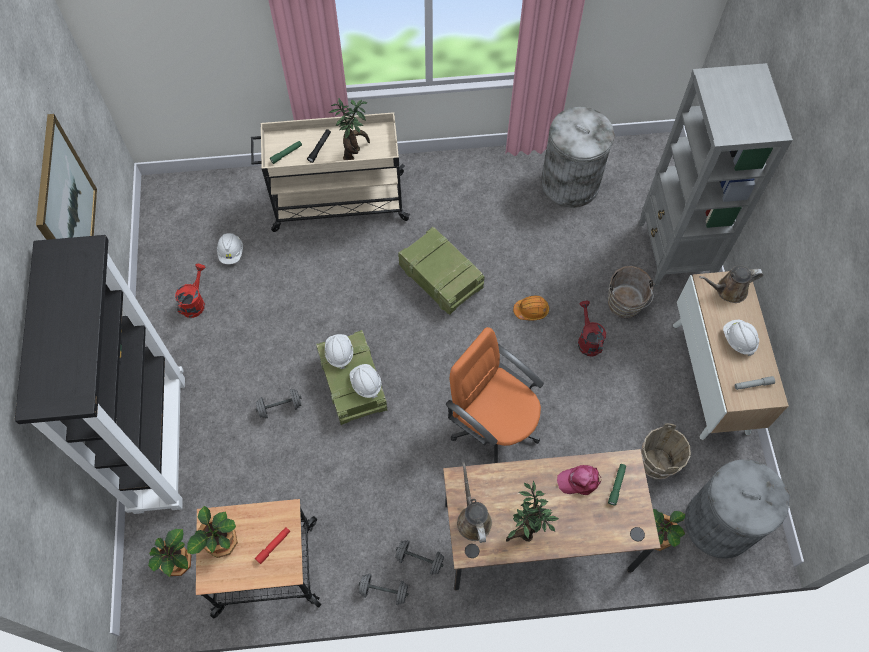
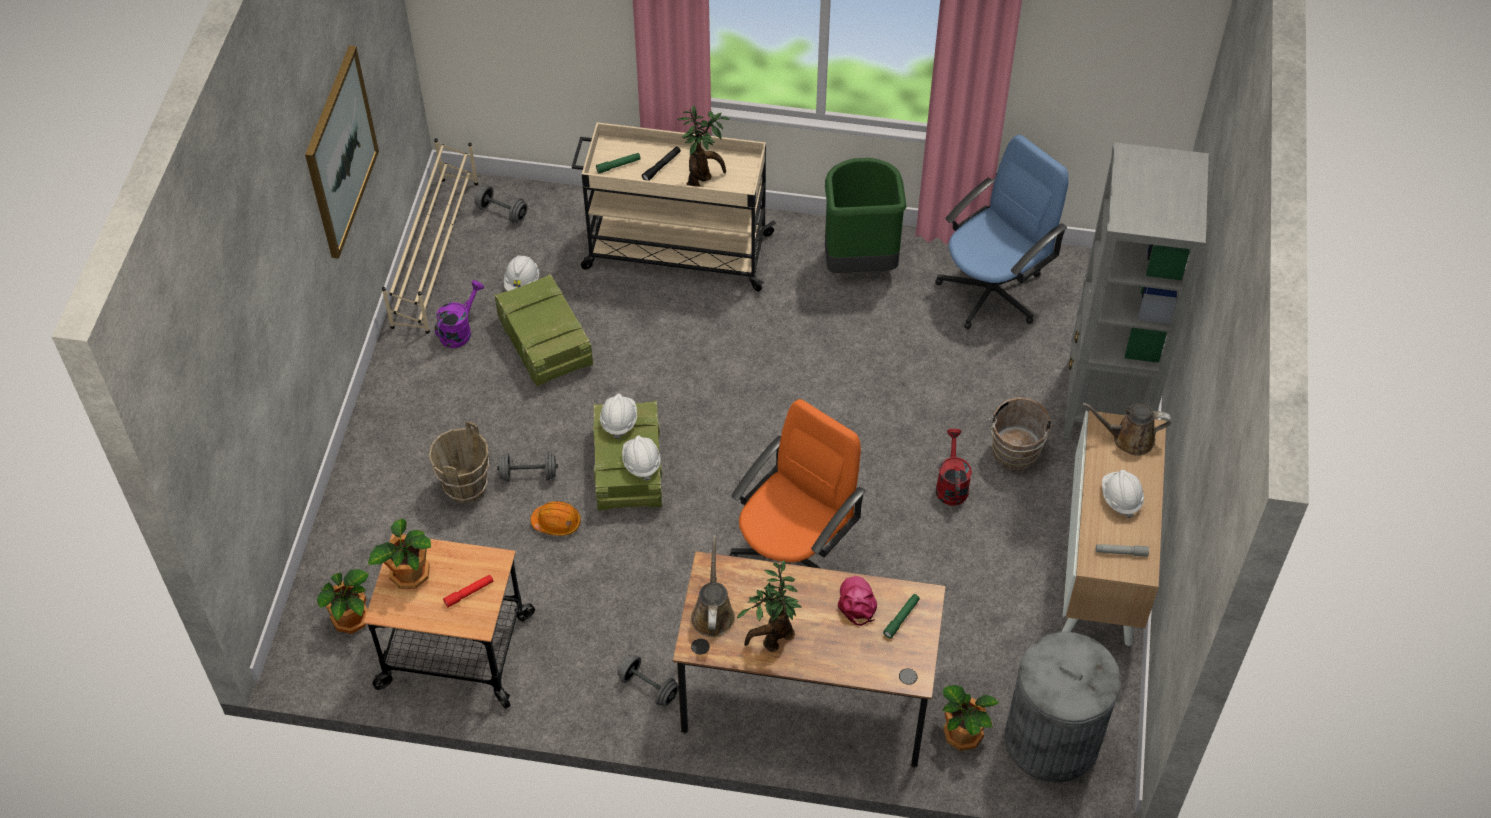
camera: 15 degrees right, 10 degrees down
black bookcase [15,235,185,514] -> none
red watering can [175,264,206,318] -> purple watering can [435,280,484,348]
grey dumbbell [359,574,409,605] -> grey dumbbell moved to [475,186,528,223]
crate [398,227,485,315] -> crate moved to [495,274,593,387]
orange office chair [446,327,544,463] -> orange office chair turned 75 degrees clockwise [729,399,866,569]
orange hard hat [513,296,549,321] -> orange hard hat moved to [530,501,581,536]
grey trash can [541,107,615,208] -> blue office chair [935,135,1069,329]
pink cap [557,465,601,495] -> pink cap turned 75 degrees clockwise [838,576,877,626]
brown bucket [641,423,691,479] -> brown bucket moved to [429,421,490,503]
none -> beige shoe rack [382,138,478,334]
none -> green trash can [825,158,907,273]

